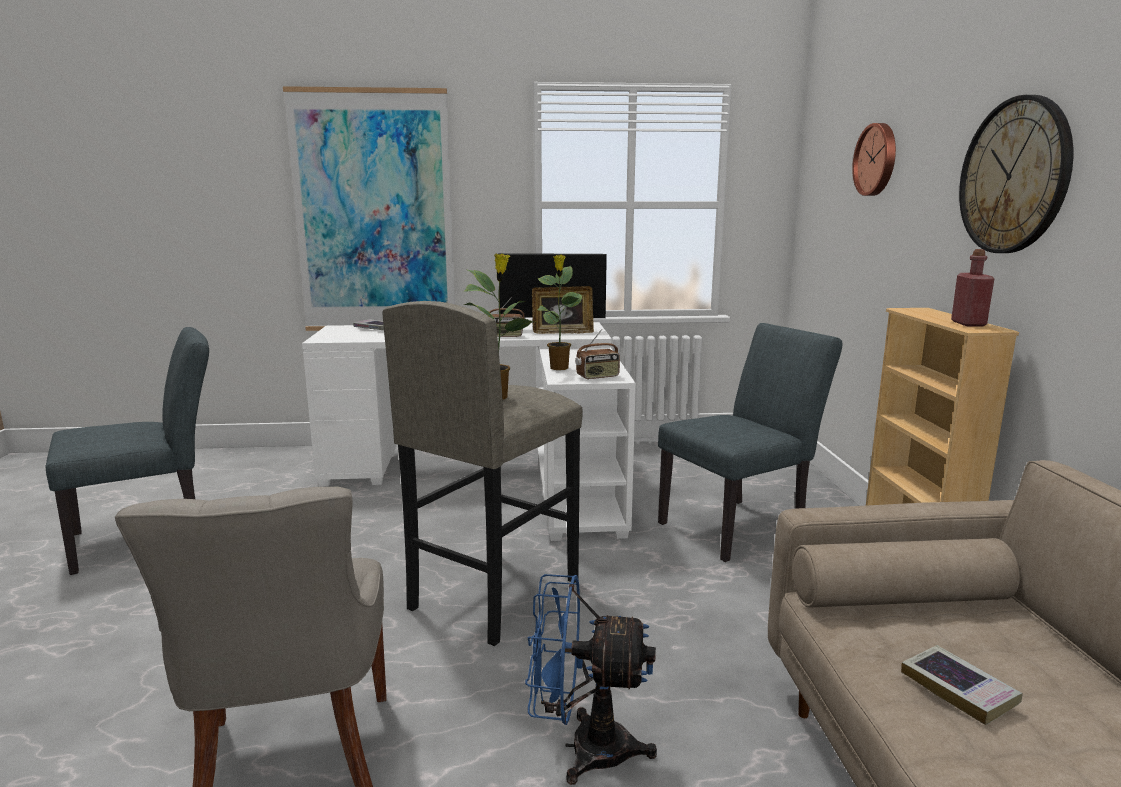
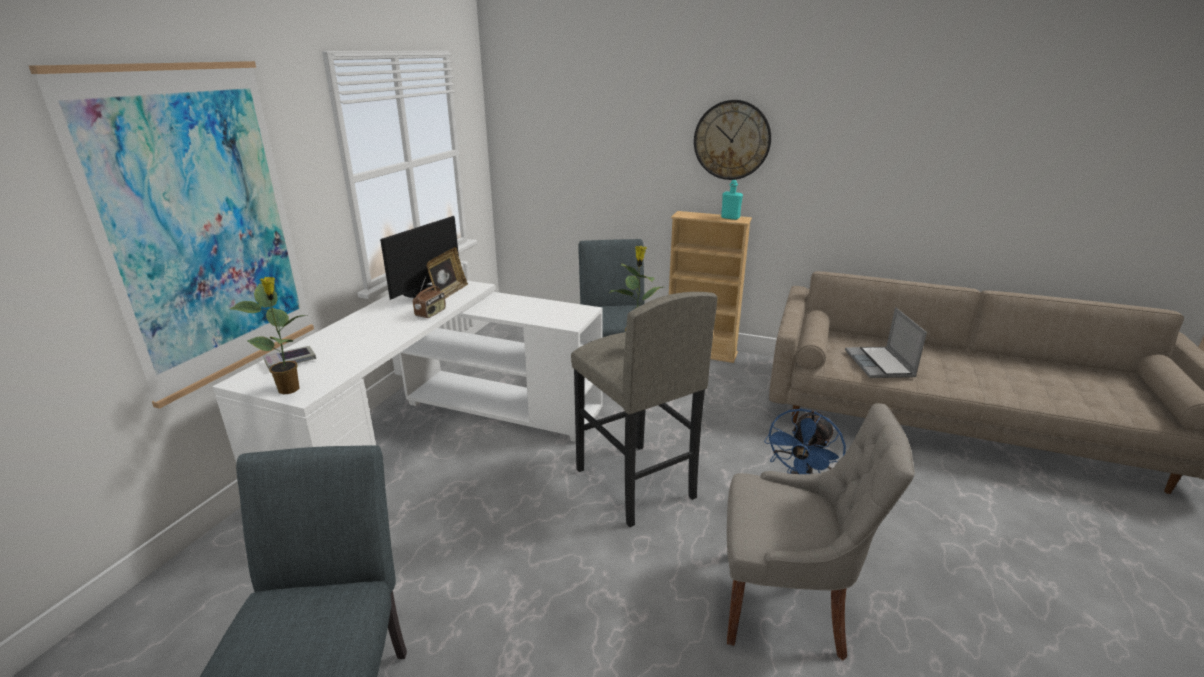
camera: 65 degrees left, 10 degrees up
potted plant [538,255,582,370] -> potted plant moved to [230,277,308,394]
radio [575,329,620,379] -> none
wall clock [852,123,896,196] -> none
book [901,645,1023,725] -> laptop [845,307,927,378]
red bottle [951,249,994,327] -> turquoise bottle [721,180,743,220]

